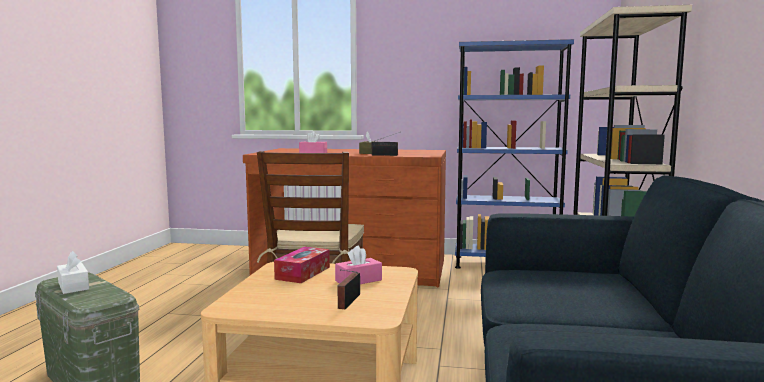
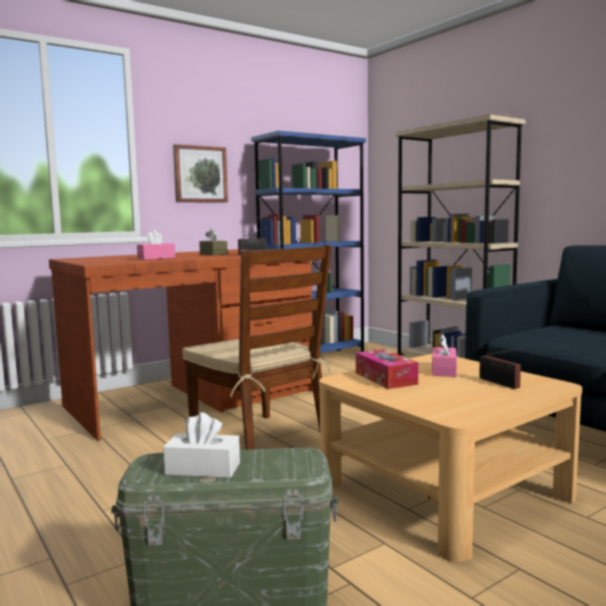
camera: 45 degrees left, 0 degrees up
none -> picture [173,144,228,202]

